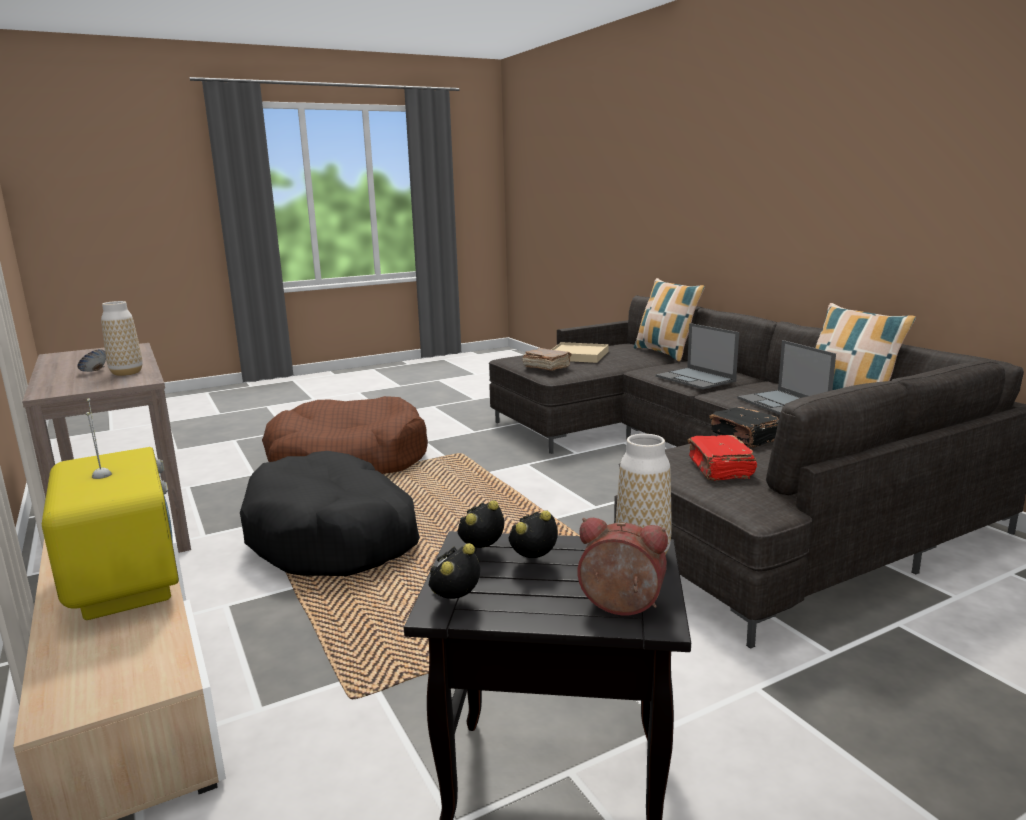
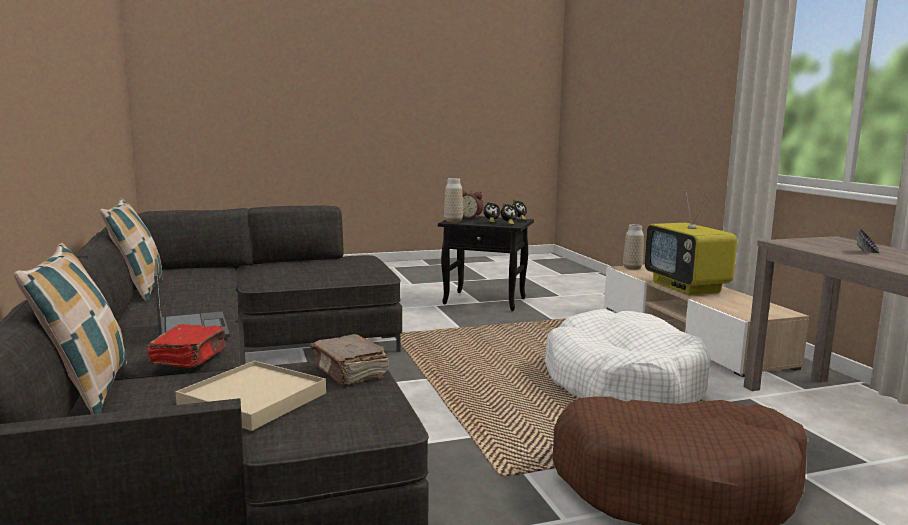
camera: 170 degrees left, 5 degrees down
vase [101,301,143,376] -> vase moved to [623,224,644,270]
black dog bed [240,451,420,576] -> white dog bed [545,309,711,404]
red book [687,435,757,481] -> red book moved to [147,324,226,368]
black book [709,407,778,448] -> none
laptop [737,340,836,415] -> none

